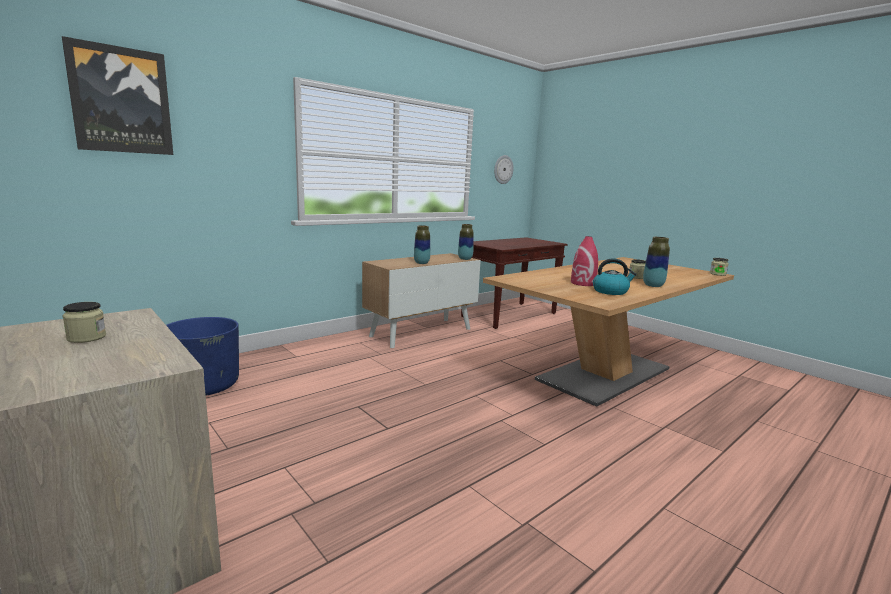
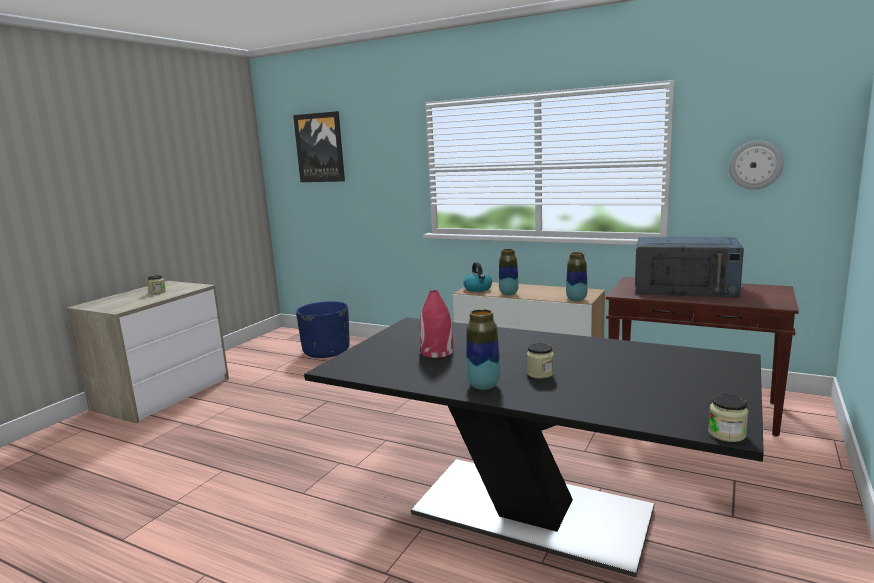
camera: 70 degrees right, 0 degrees up
beige dining table [483,257,734,407] -> black dining table [304,317,764,577]
kettle [593,258,637,295] -> kettle moved to [463,262,492,292]
none -> blue microwave [635,237,744,298]

